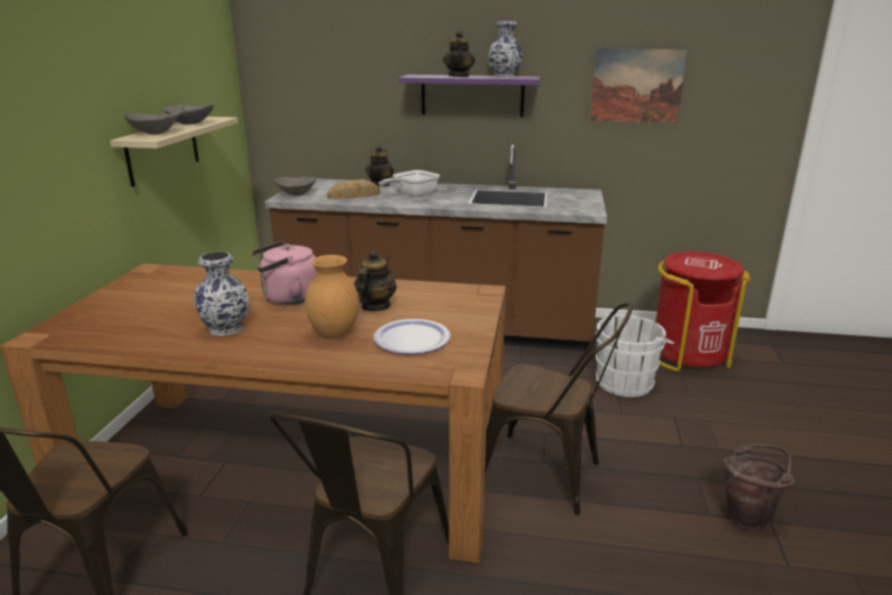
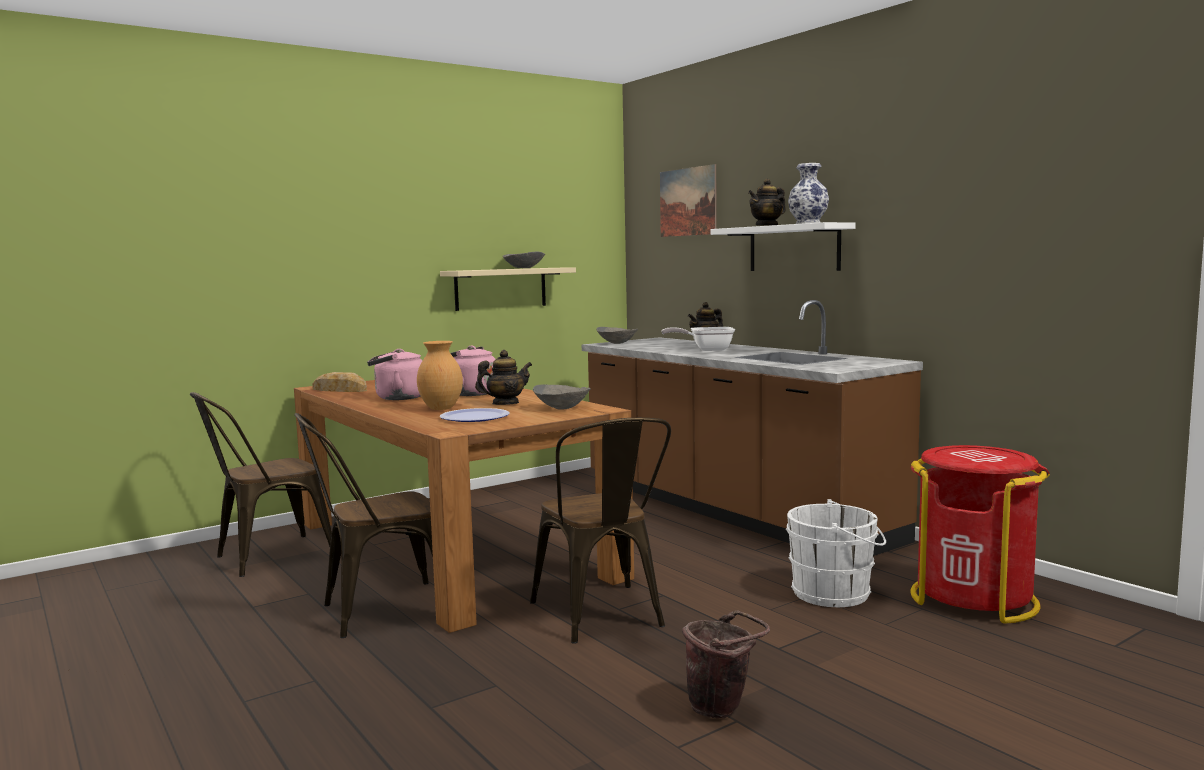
camera: 45 degrees right, 15 degrees down
grey bowl [123,113,179,135] -> grey bowl moved to [533,384,591,410]
vase [194,251,250,336] -> pink kettle [367,349,423,400]
bread [327,179,380,199] -> bread moved to [312,372,367,392]
purple shelf [399,75,540,117] -> white shelf [710,222,856,271]
picture [590,49,687,123] -> picture moved to [660,164,717,237]

